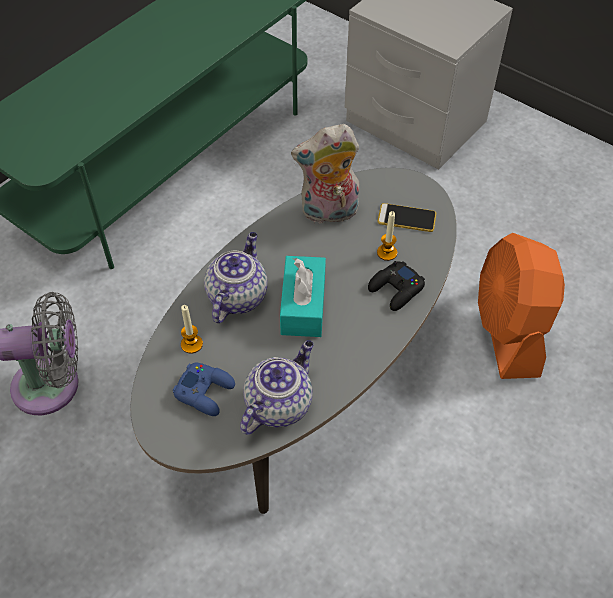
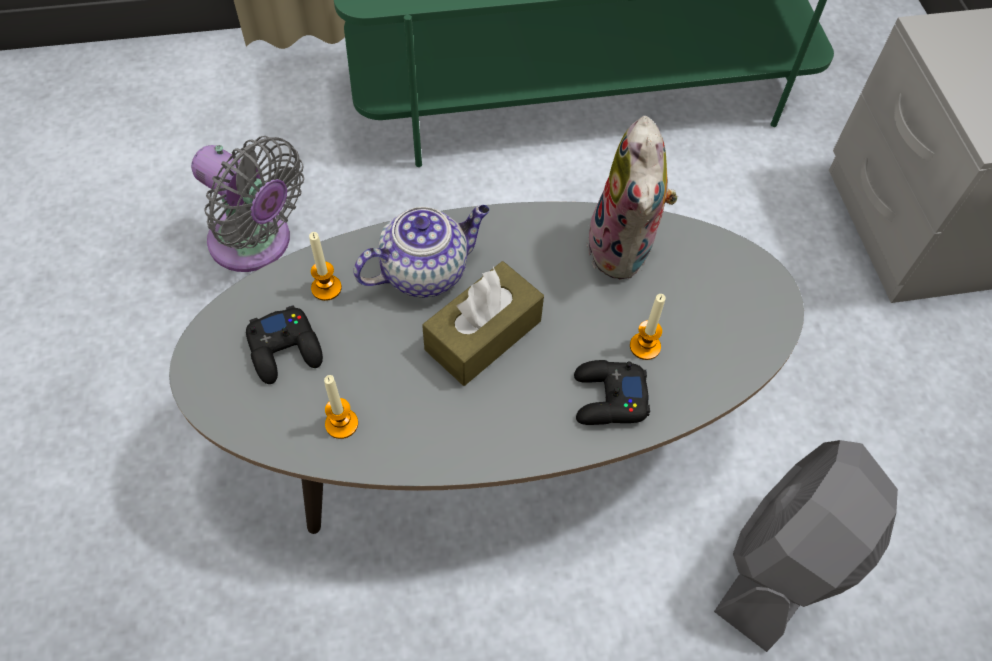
camera: 40 degrees right, 5 degrees up
blue game controller [173,363,235,416] -> black game controller [246,305,323,384]
teapot [240,340,314,435] -> candle [324,375,358,439]
turquoise tissue box [280,256,326,337] -> brown tissue box [422,261,544,386]
plush toy [291,124,359,226] -> plush toy turned 120 degrees counterclockwise [587,116,678,279]
phone [378,203,436,232] -> none
orange fan [478,233,565,379] -> grey fan [714,440,898,652]

